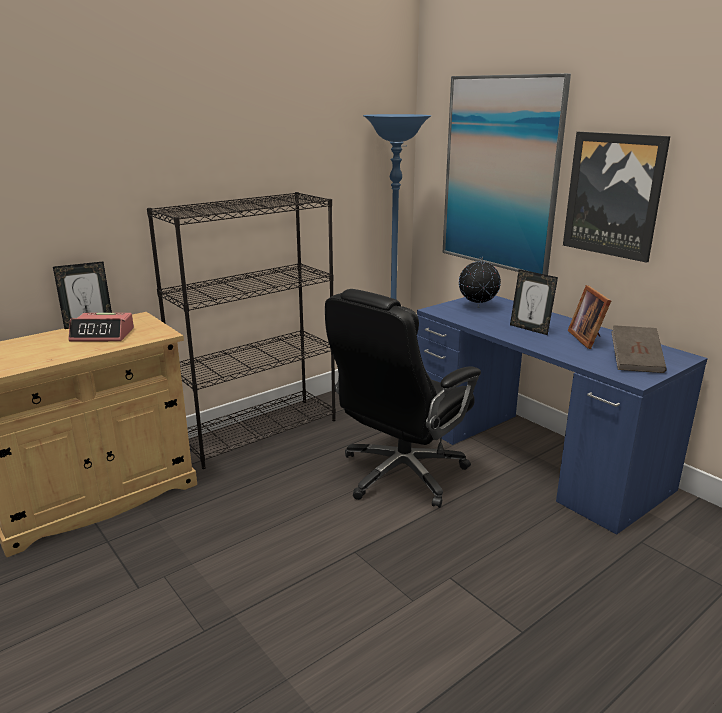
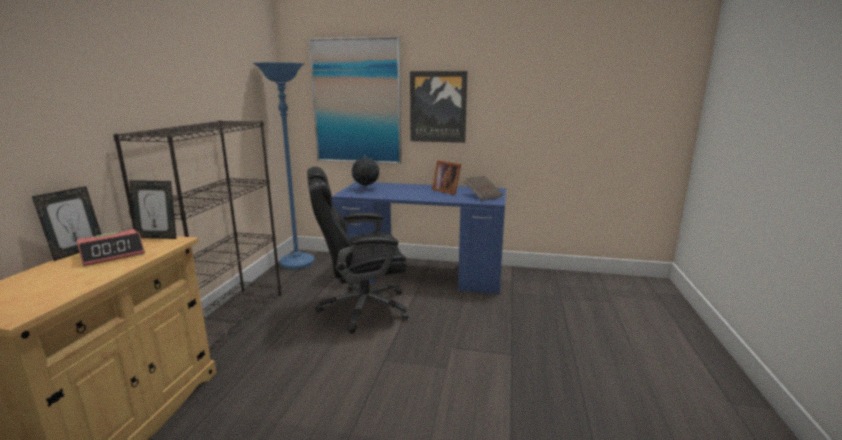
camera: 40 degrees left, 5 degrees down
black office chair [325,289,481,508] -> black office chair turned 75 degrees clockwise [307,167,408,334]
picture frame [510,269,558,335] -> picture frame moved to [129,180,177,239]

